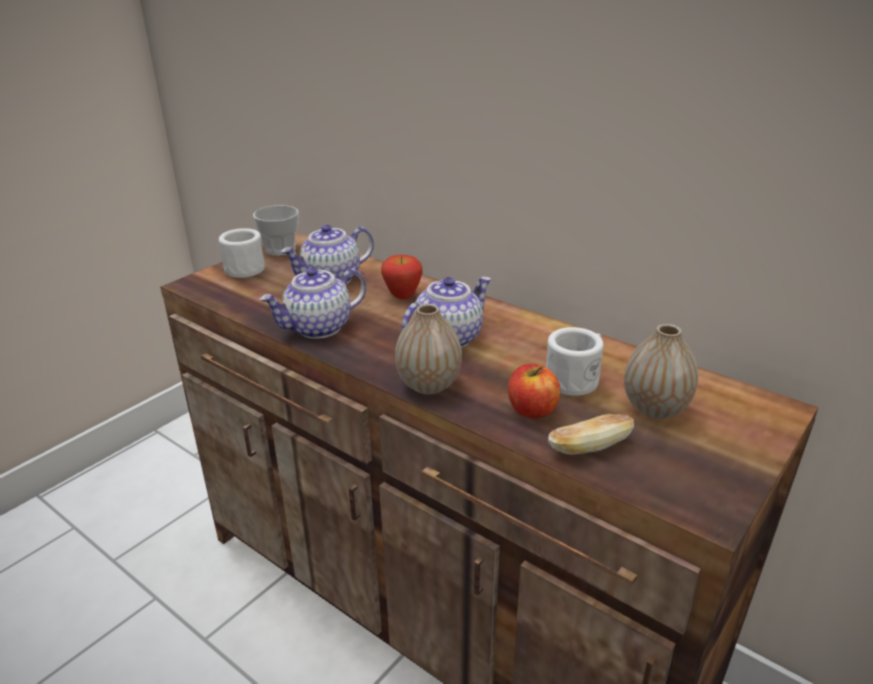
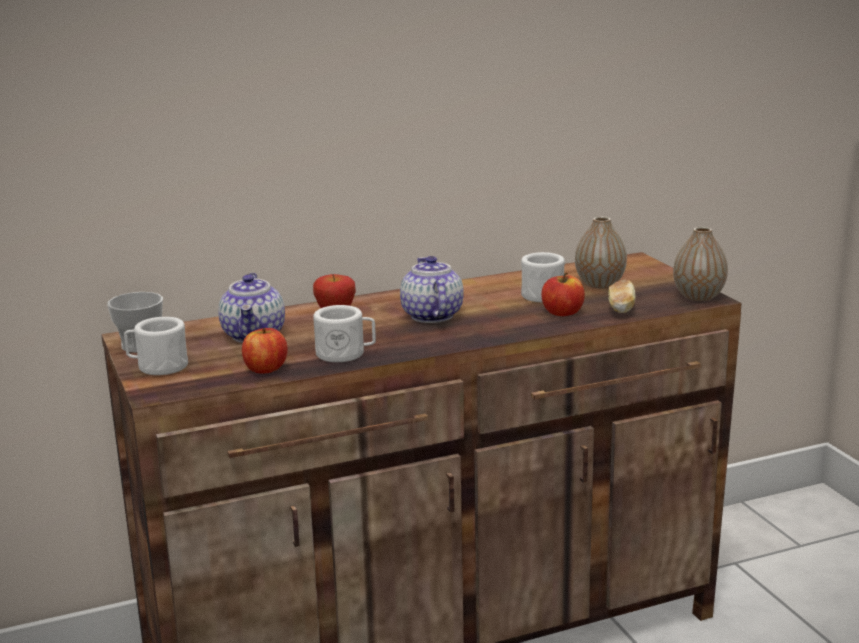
camera: 60 degrees left, 10 degrees down
teapot [259,267,366,339] -> white mug [313,305,376,362]
vase [395,304,462,394] -> vase moved to [673,227,728,301]
none -> apple [242,328,288,374]

